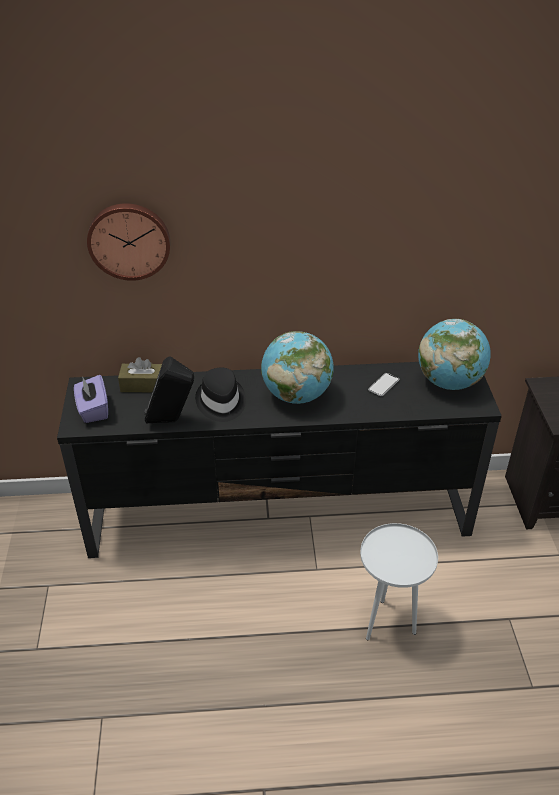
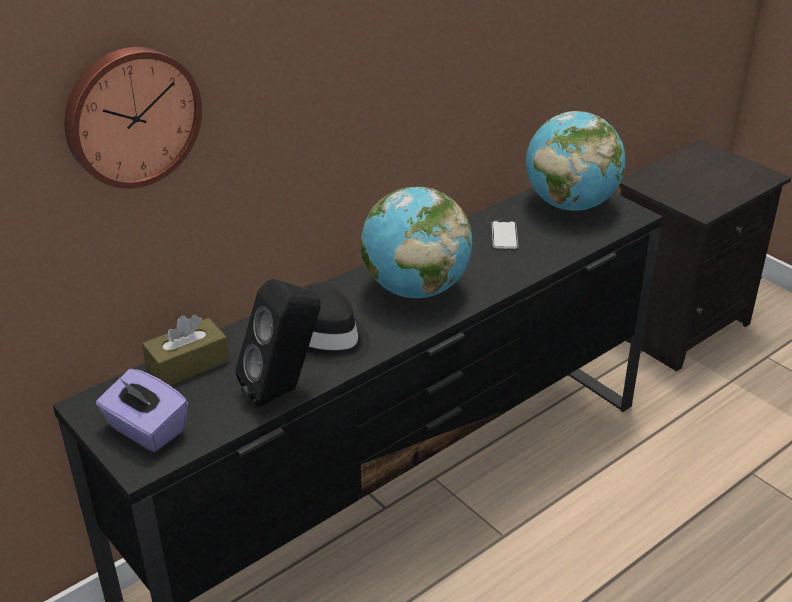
camera: 35 degrees left, 5 degrees down
white side table [360,523,438,640] -> none

